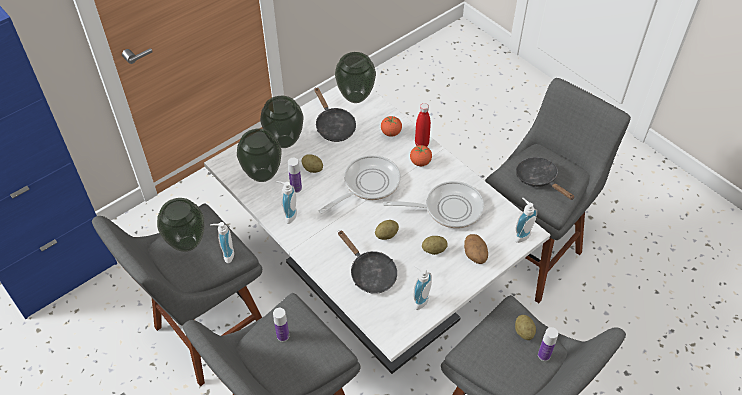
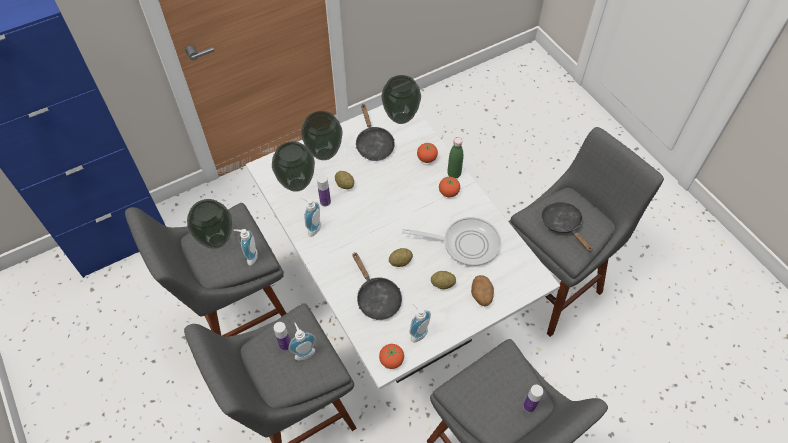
camera: 10 degrees right, 5 degrees up
frying pan [319,155,401,214] -> none
red bottle [415,103,431,147] -> green bottle [447,137,463,178]
soap dispenser [514,198,537,243] -> soap dispenser moved to [289,323,316,361]
potato [515,315,536,340] -> none
none -> tomato [379,344,404,369]

